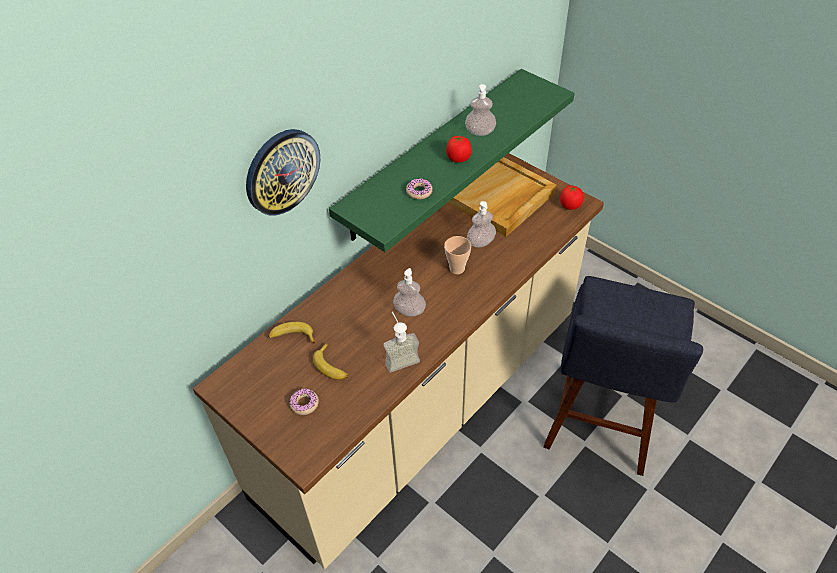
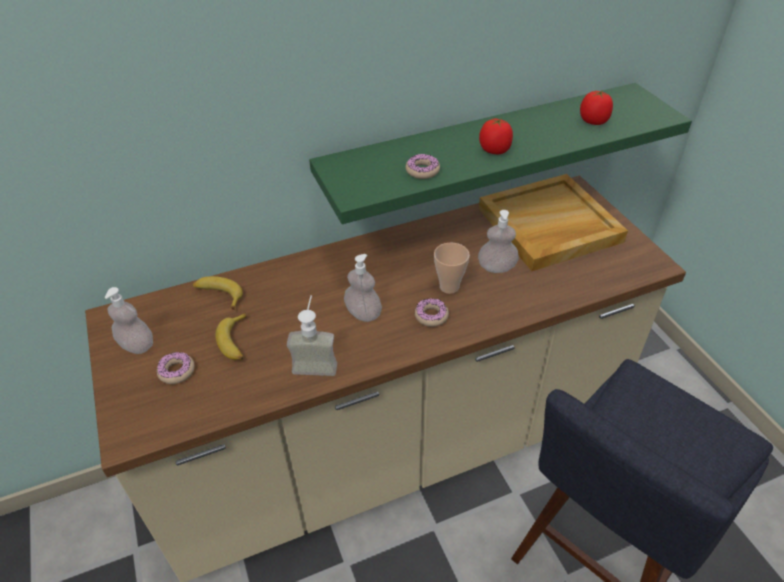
camera: 25 degrees right, 5 degrees down
wall clock [246,129,320,215] -> none
soap dispenser [465,84,496,136] -> soap dispenser moved to [105,287,153,354]
tomato [560,185,584,210] -> tomato moved to [580,90,613,125]
none -> donut [415,298,449,327]

